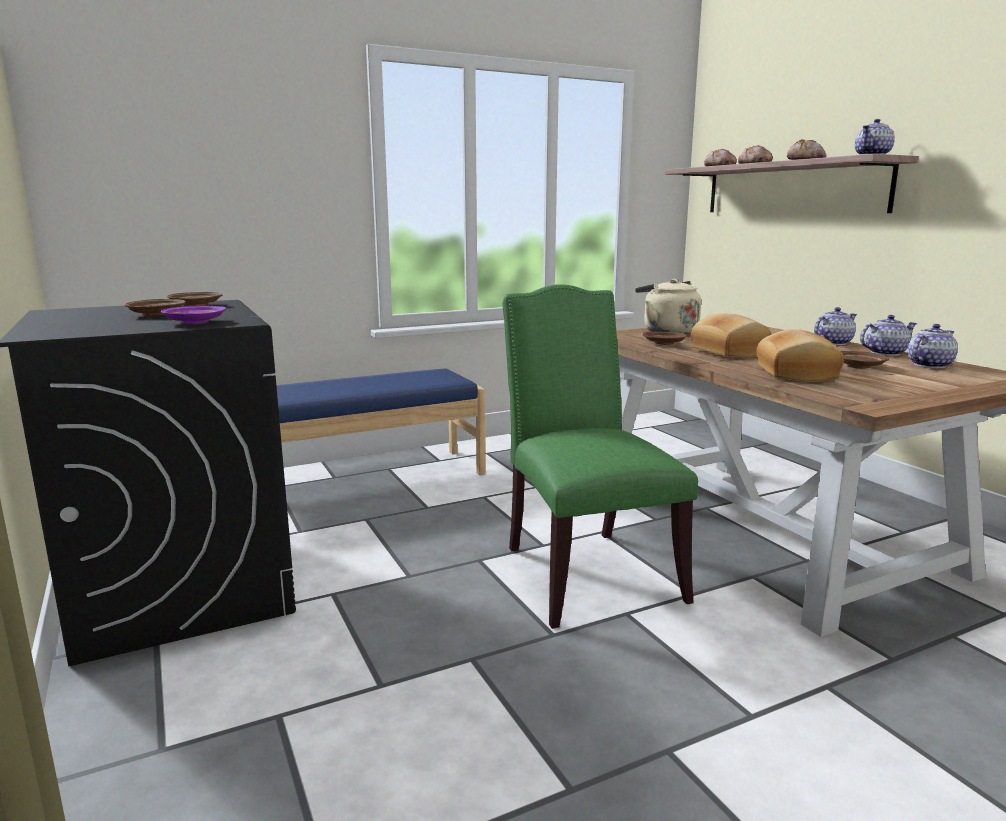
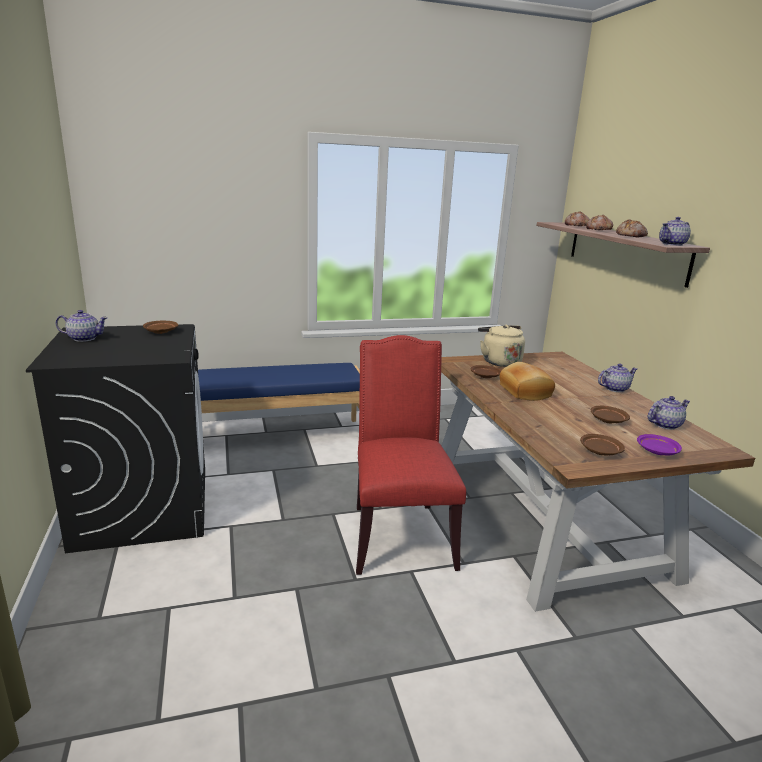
camera: 10 degrees right, 5 degrees up
brown plate [125,299,186,316] -> brown plate moved to [580,434,625,455]
purple plate [161,305,226,324] -> purple plate moved to [637,434,682,455]
green chair [502,284,698,629] -> red chair [356,335,466,575]
bread [756,329,844,382] -> none
teapot [860,315,917,356] -> teapot moved to [55,310,108,342]

